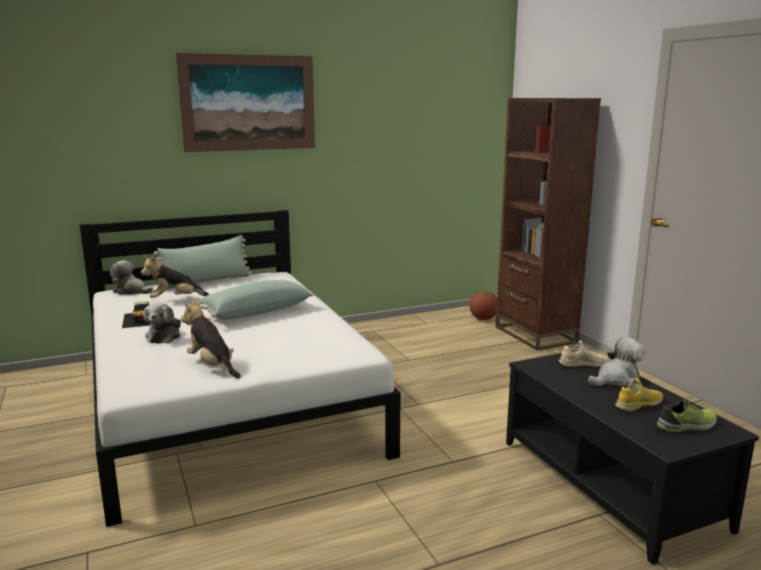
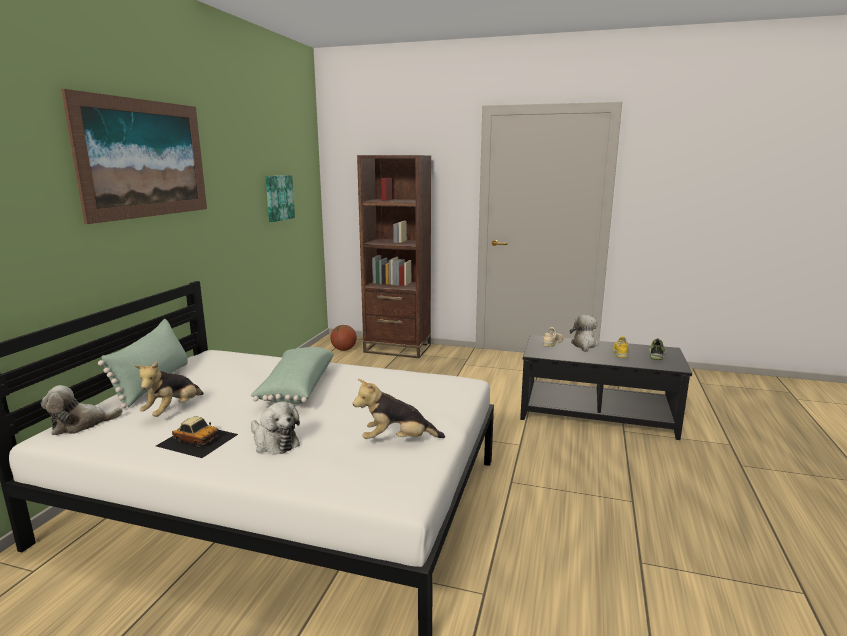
camera: 50 degrees left, 0 degrees up
none -> picture [266,175,295,222]

